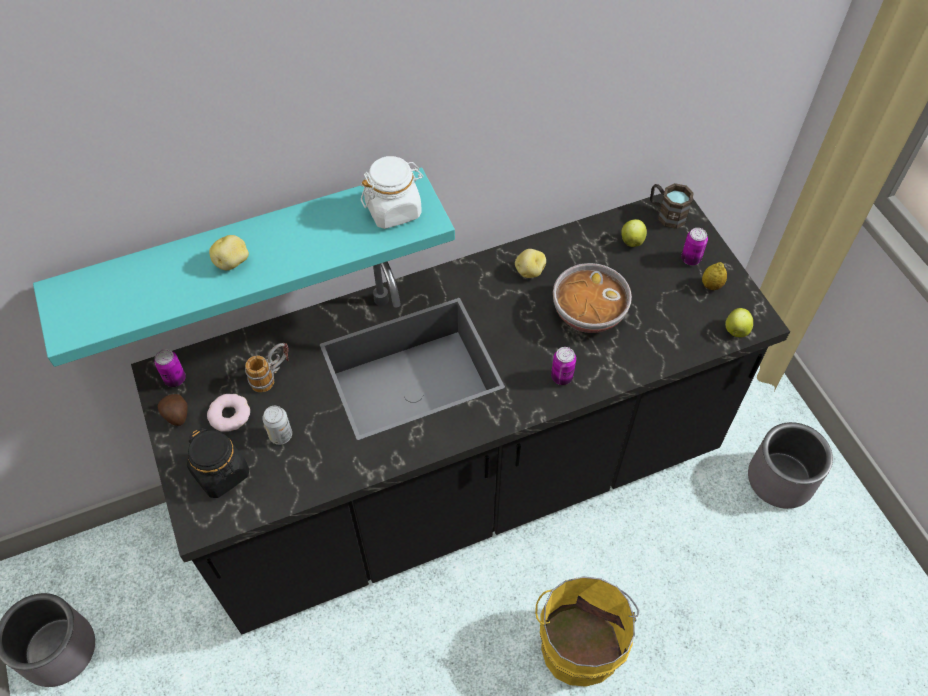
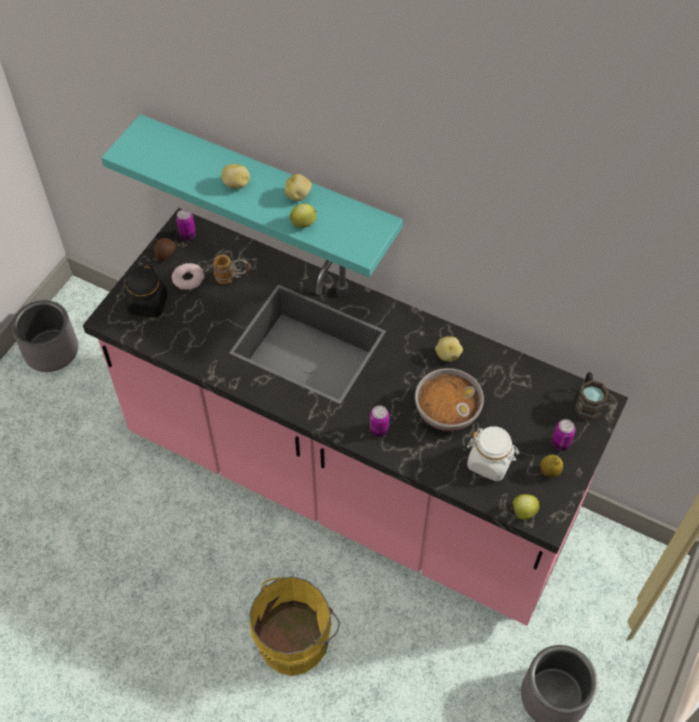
camera: 50 degrees right, 0 degrees up
black counter [131,194,790,634] -> pink counter [83,208,628,626]
can [262,406,292,445] -> none
white jar [361,156,423,229] -> white jar moved to [467,426,520,481]
apple [621,219,647,247] -> apple moved to [290,203,316,228]
none -> potato [285,174,312,201]

